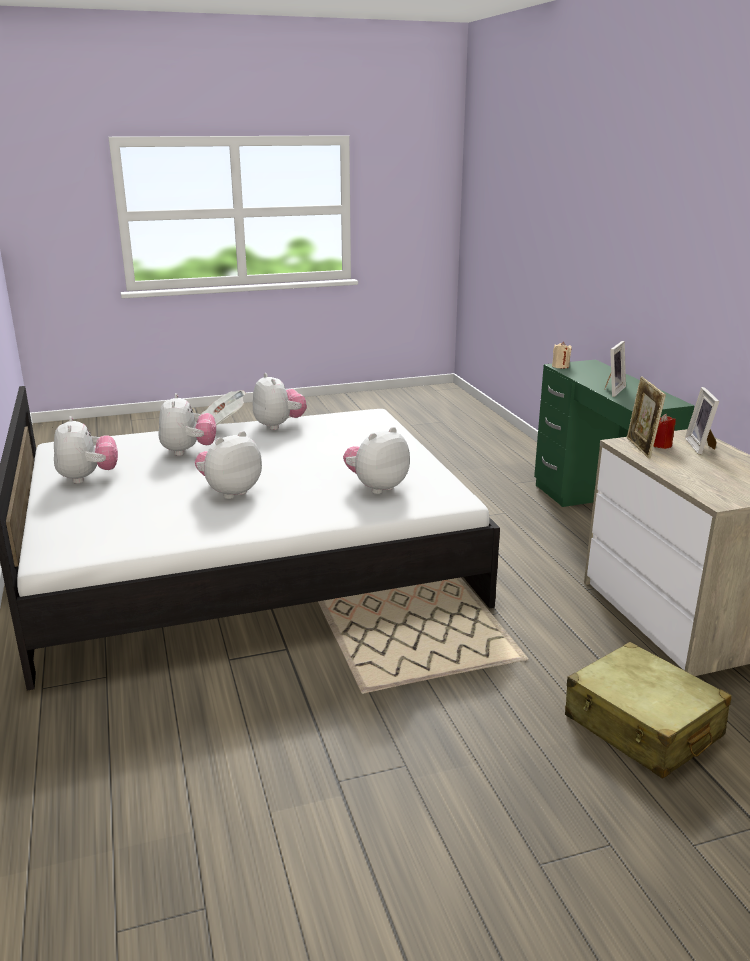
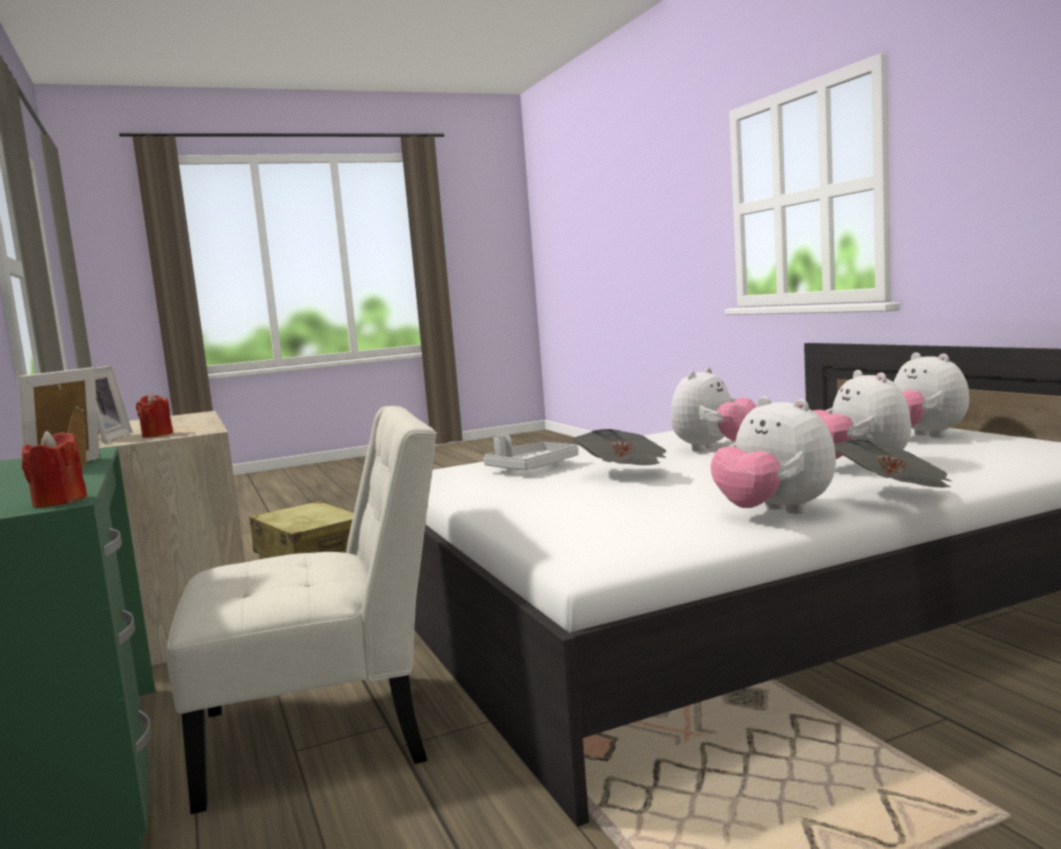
camera: 175 degrees right, 15 degrees down
plush toy [343,427,410,494] -> grey tray [483,435,579,470]
beige candle [552,342,572,369] -> red candle [22,431,87,508]
picture frame [627,377,666,459] -> none
none -> white chair [166,406,437,814]
none -> newspaper [572,429,666,465]

